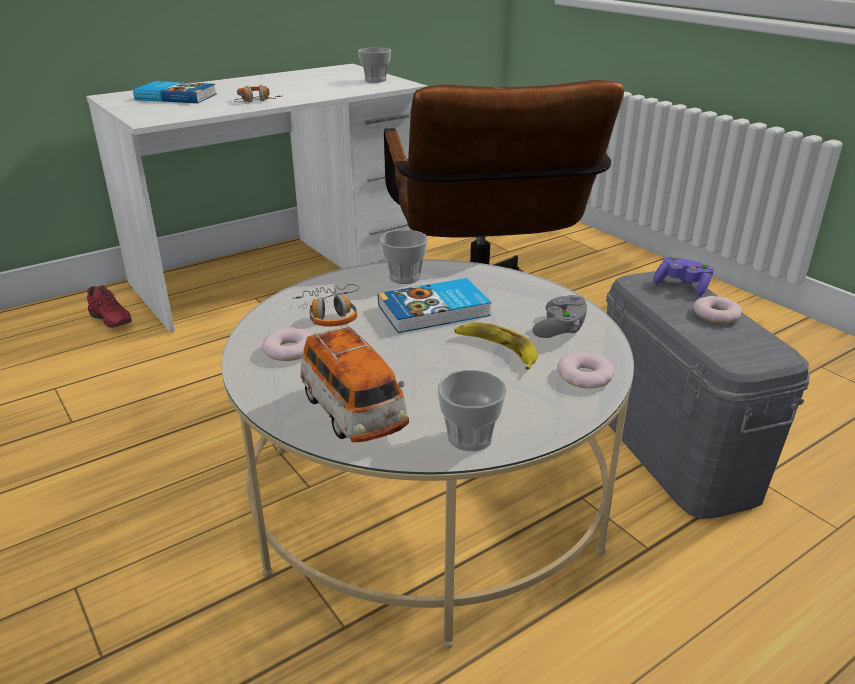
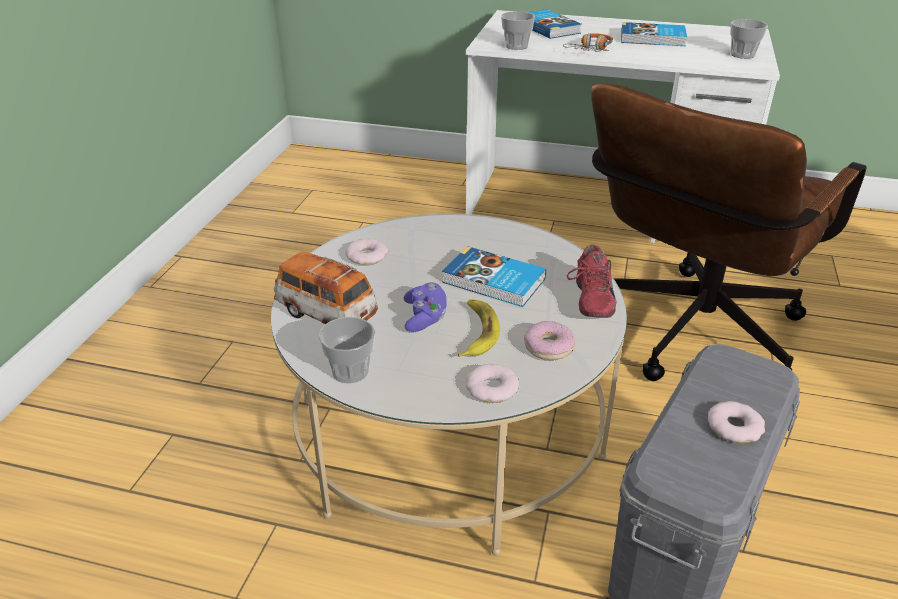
camera: 50 degrees right, 5 degrees up
red shoe [87,285,132,328] -> red shoe moved to [567,245,616,318]
headphones [293,284,359,327] -> none
toy car [300,324,409,442] -> toy car turned 105 degrees clockwise [274,251,378,325]
cup [380,230,428,284] -> cup moved to [501,11,535,50]
grey game controller [532,295,587,338] -> donut [524,321,575,360]
purple game controller [653,256,714,296] -> purple game controller moved to [404,283,447,332]
none -> book [621,22,687,46]

